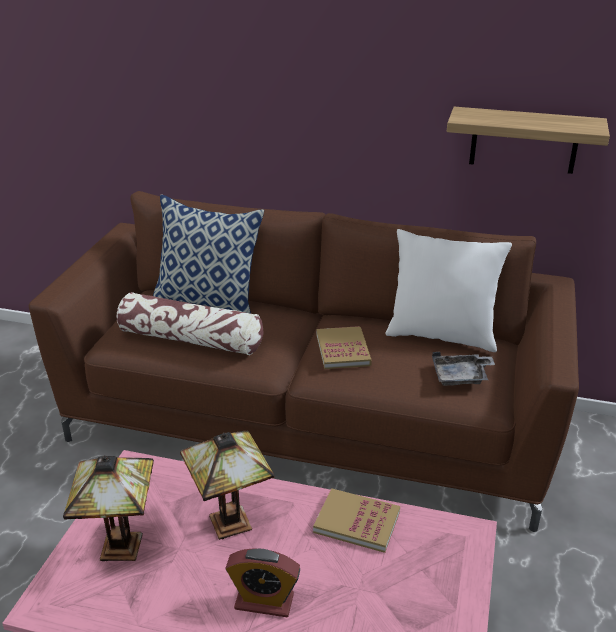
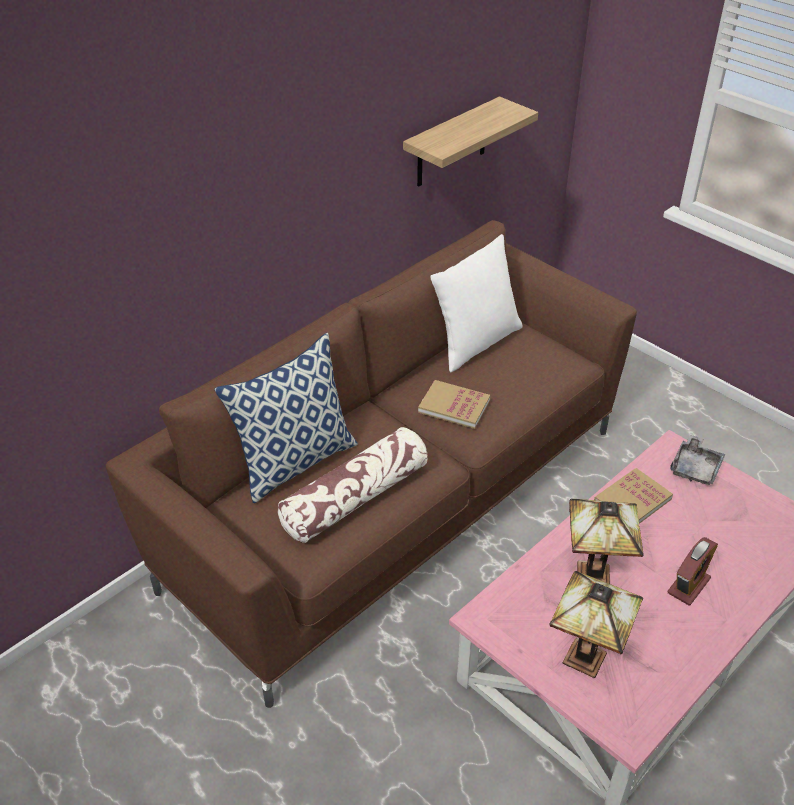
camera: 60 degrees left, 10 degrees up
grey tray [432,352,495,386] -> grey tray moved to [670,434,725,485]

